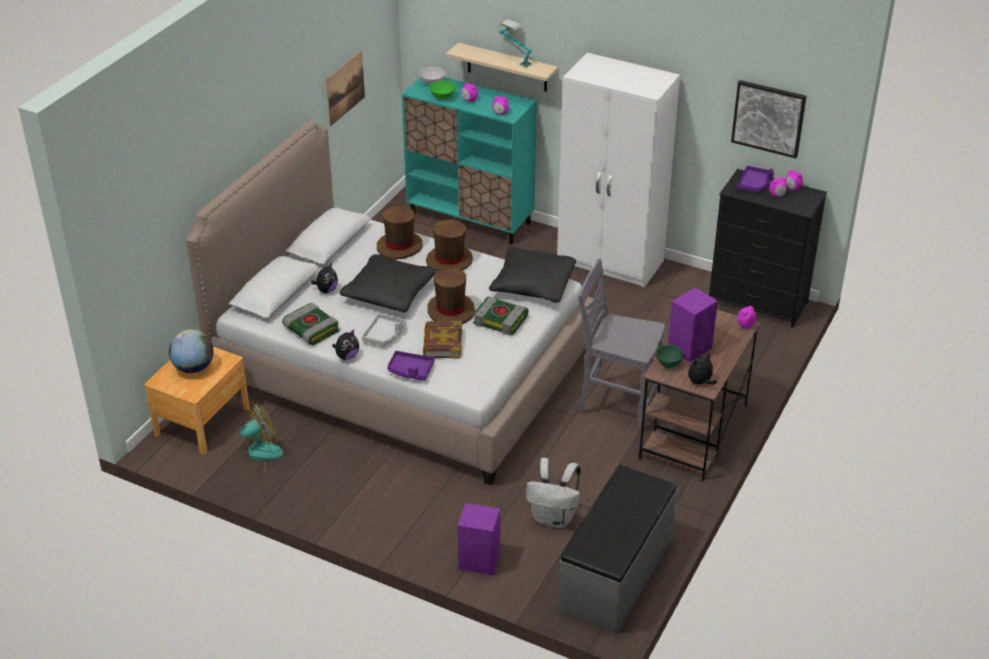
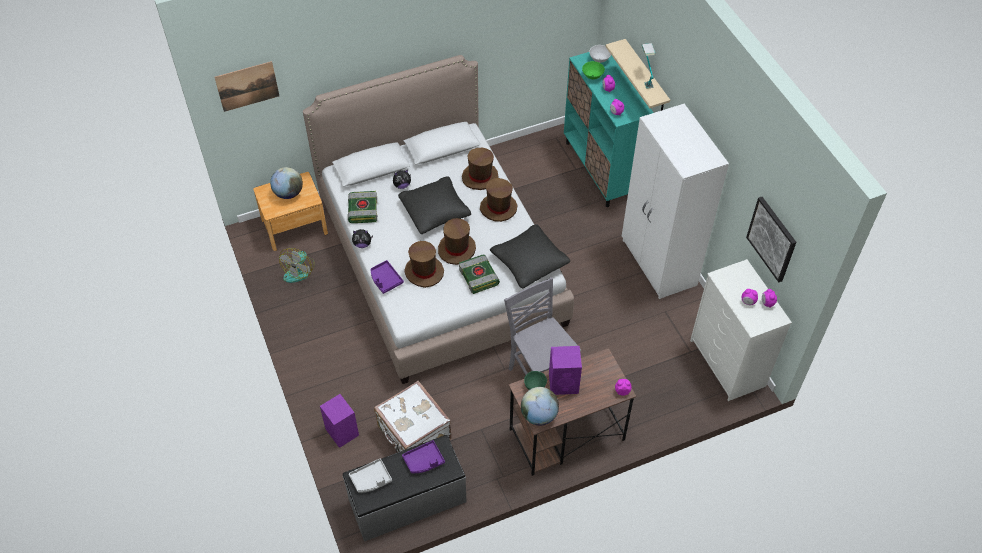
camera: 40 degrees right, 15 degrees up
fan [231,401,284,476] -> fan turned 105 degrees clockwise [279,248,315,283]
picture [326,51,365,126] -> picture moved to [214,61,279,112]
grey tray [362,314,406,346] -> grey tray moved to [349,458,392,492]
book [423,321,462,358] -> brown hat [404,241,444,288]
white backpack [526,458,581,528] -> white suitcase [374,381,452,453]
plush toy [688,352,717,384] -> globe [521,387,559,425]
black dresser [709,169,827,328] -> white dresser [690,259,792,401]
purple tray [737,166,774,193] -> purple tray moved to [402,440,445,473]

